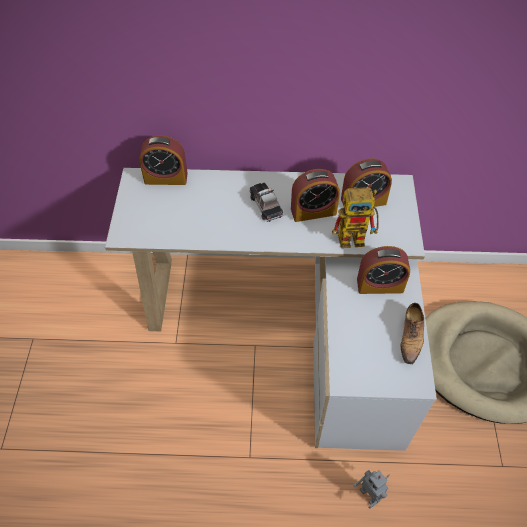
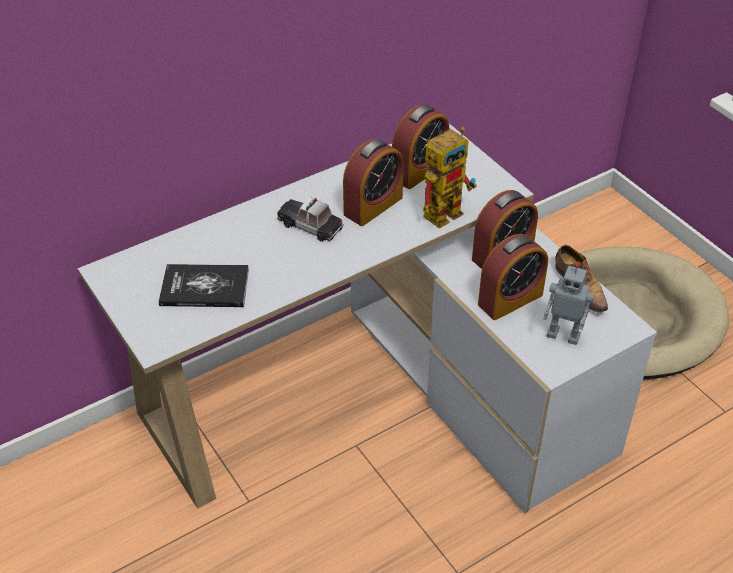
camera: 35 degrees left, 10 degrees down
alarm clock [139,135,188,185] -> alarm clock moved to [478,234,548,320]
toy robot [353,470,389,509] -> toy robot moved to [543,264,594,345]
none -> book [159,264,249,307]

